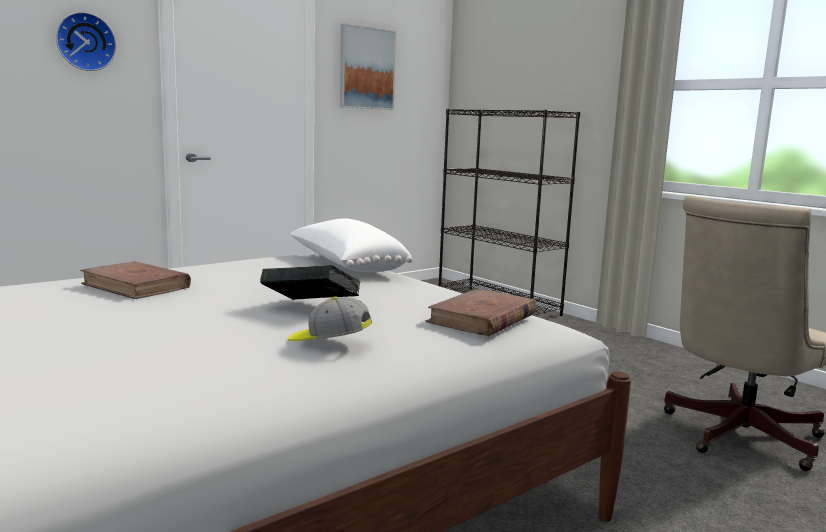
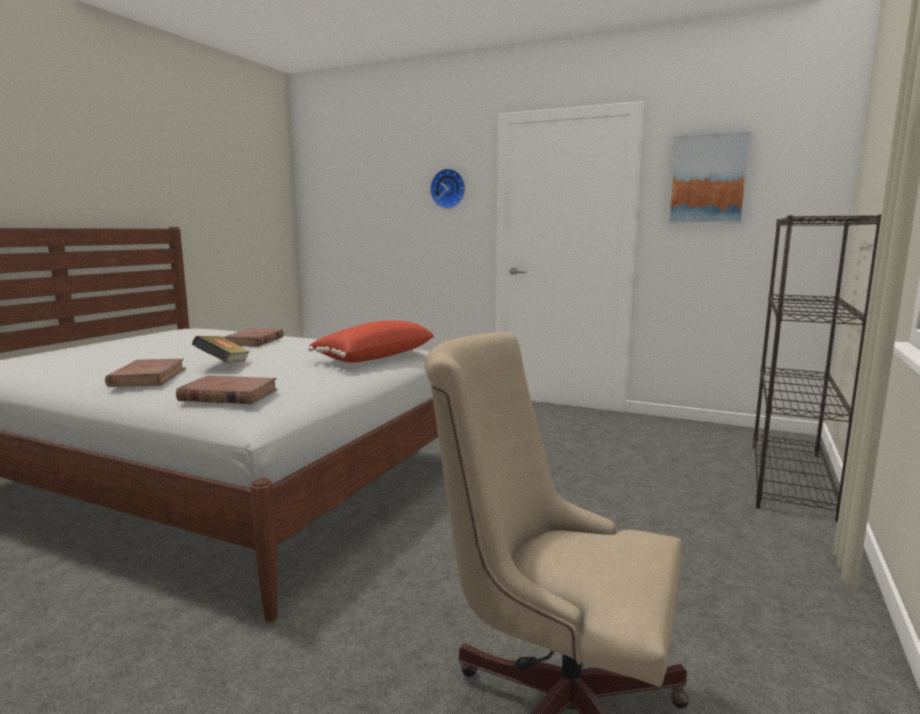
camera: 65 degrees right, 0 degrees up
cap [288,296,372,341] -> brown book [105,359,186,387]
white pillow [290,218,413,272] -> red pillow [308,320,435,363]

